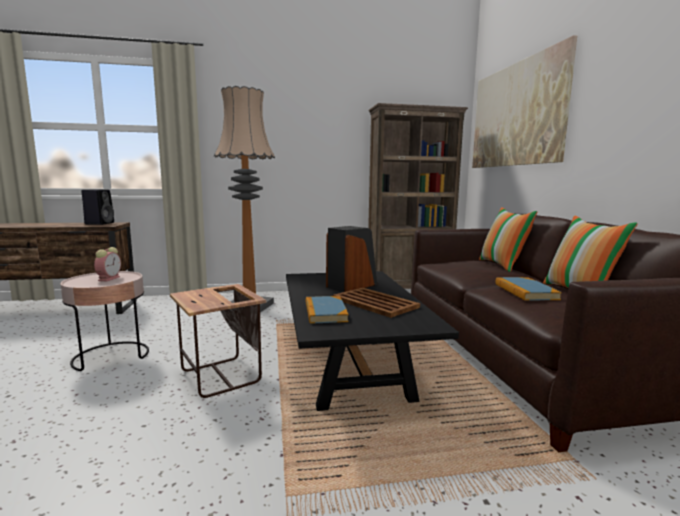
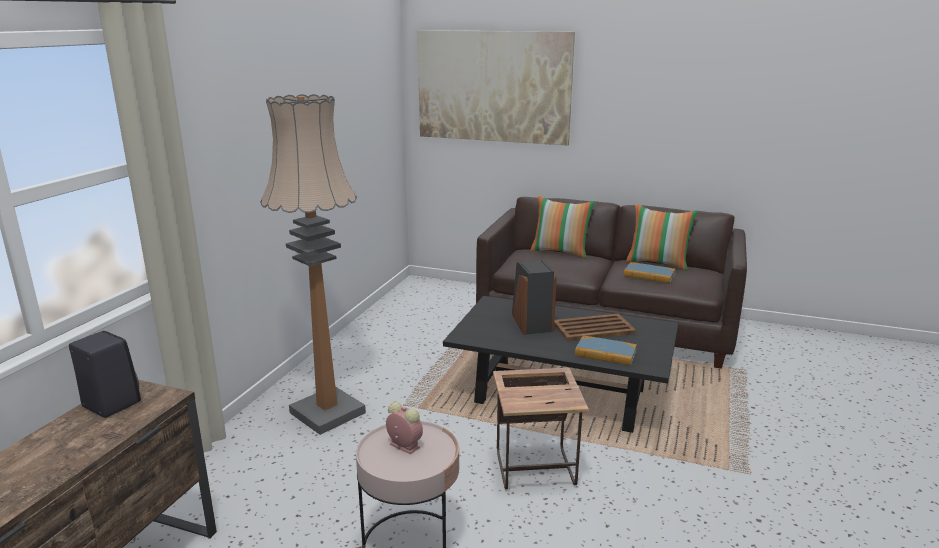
camera: 60 degrees left, 10 degrees up
brown bookcase [368,103,468,289] -> none

